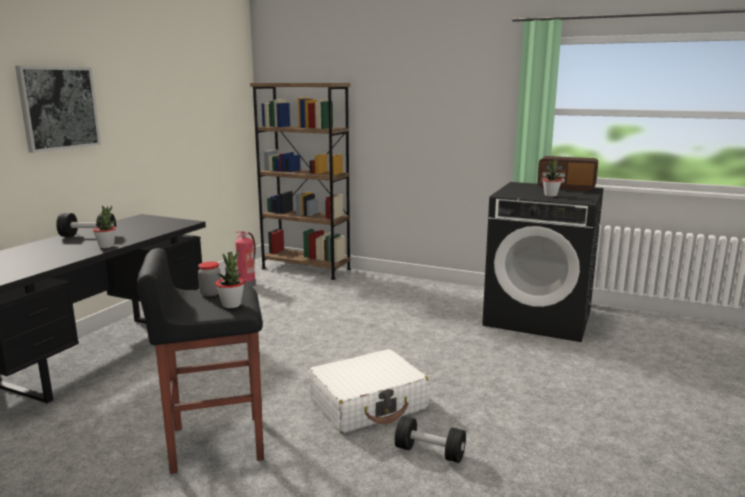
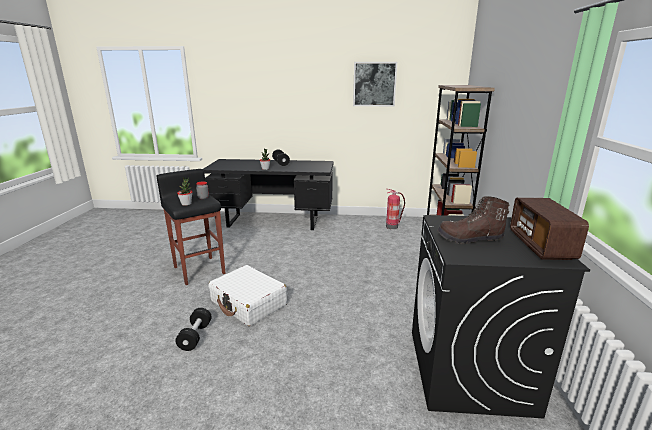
camera: 70 degrees right, 5 degrees up
picture [15,66,101,153] -> picture moved to [353,62,397,106]
potted plant [542,158,562,197] -> brown boot [437,196,509,244]

